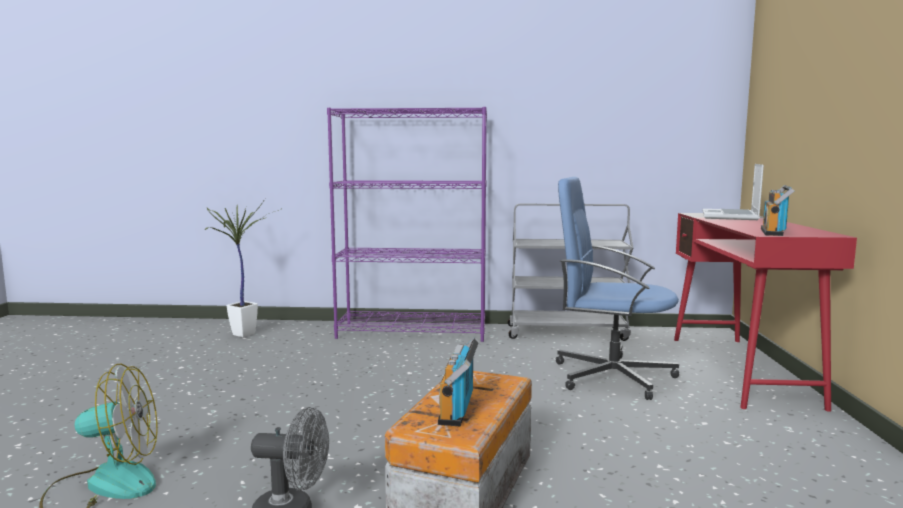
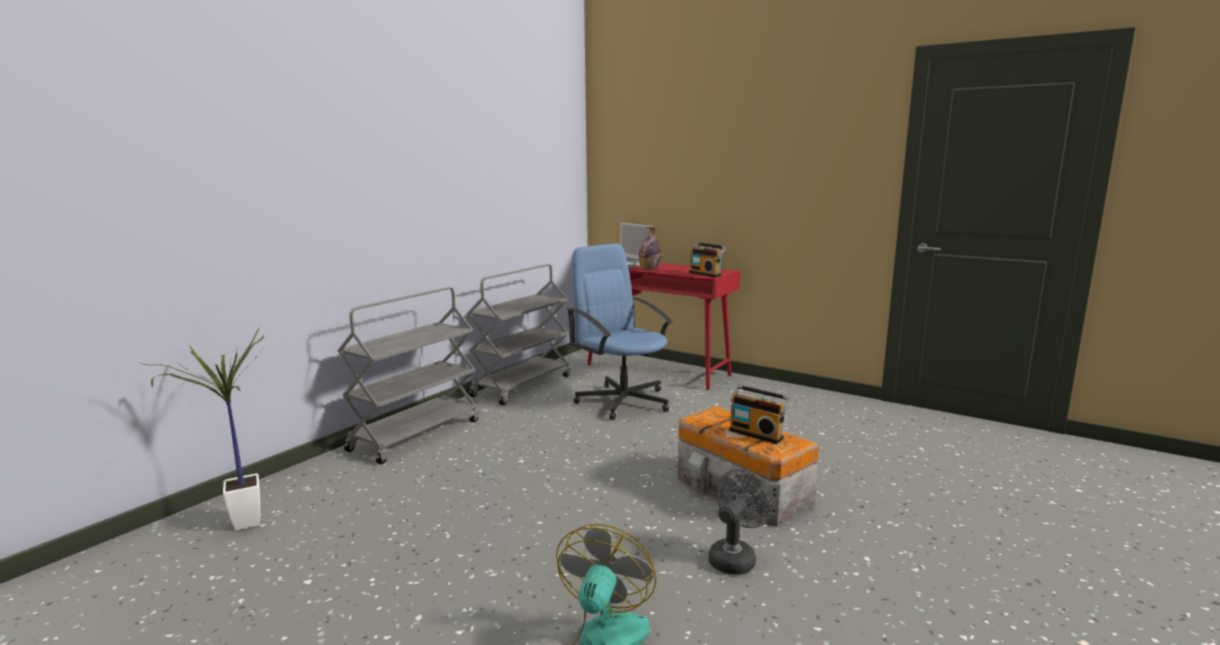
camera: 60 degrees left, 5 degrees up
purple bookcase [327,107,487,342] -> grey cart [337,287,479,464]
blue office chair [556,177,679,400] -> blue office chair turned 90 degrees clockwise [567,243,673,420]
none -> bottle [639,227,661,270]

